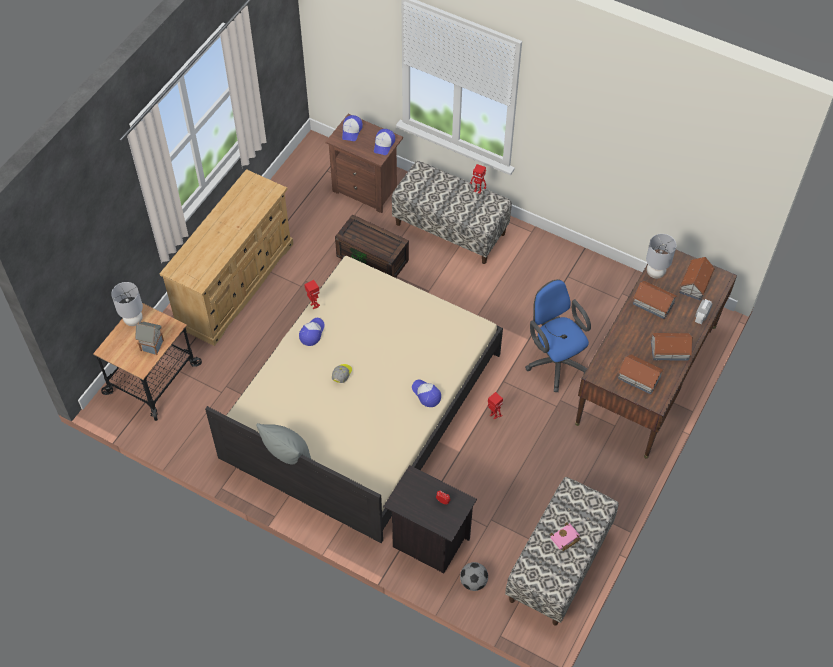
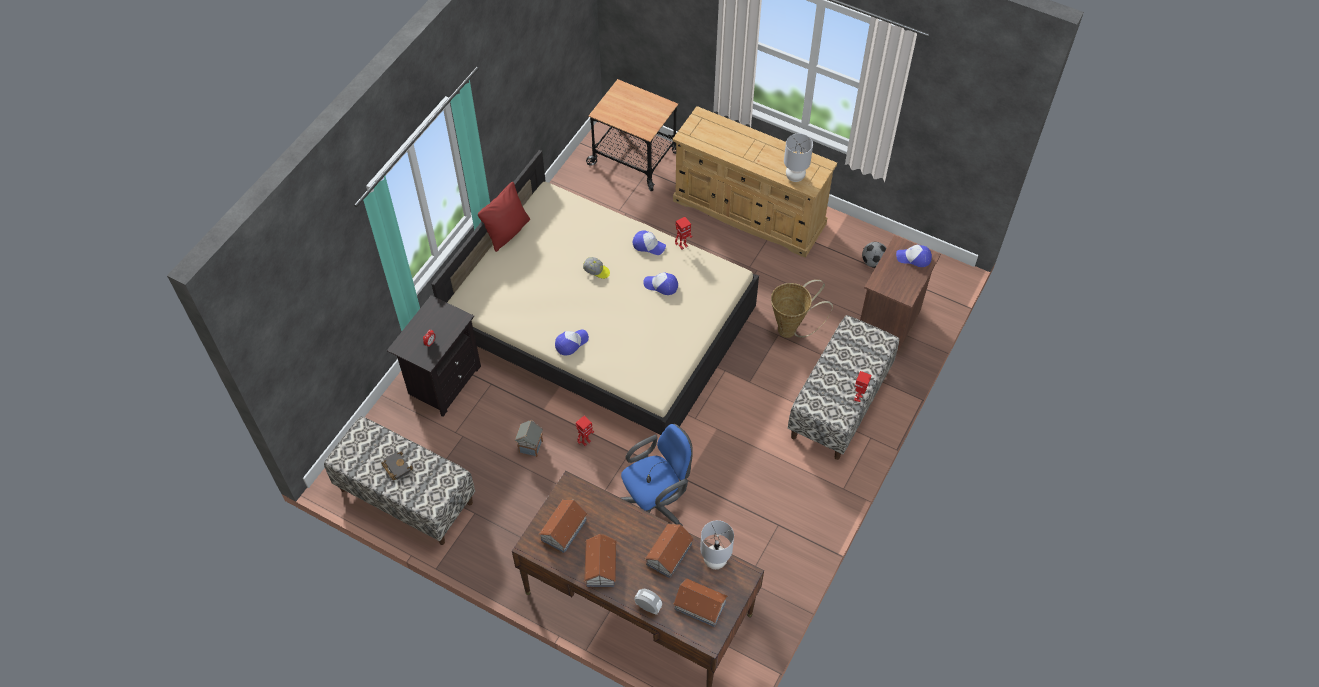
camera: 90 degrees right, 0 degrees up
grey table lamp [111,282,143,326] -> grey table lamp moved to [784,134,813,182]
toy house [135,322,164,355] -> toy house moved to [515,420,543,457]
grey pillow [256,423,311,465] -> red pillow [478,182,530,252]
brown storage box [335,214,409,278] -> basket [771,279,833,338]
cap [374,129,395,155] -> cap moved to [644,272,678,295]
football [460,562,488,591] -> football moved to [862,242,887,268]
pink book [550,522,581,551] -> black book [381,451,413,480]

